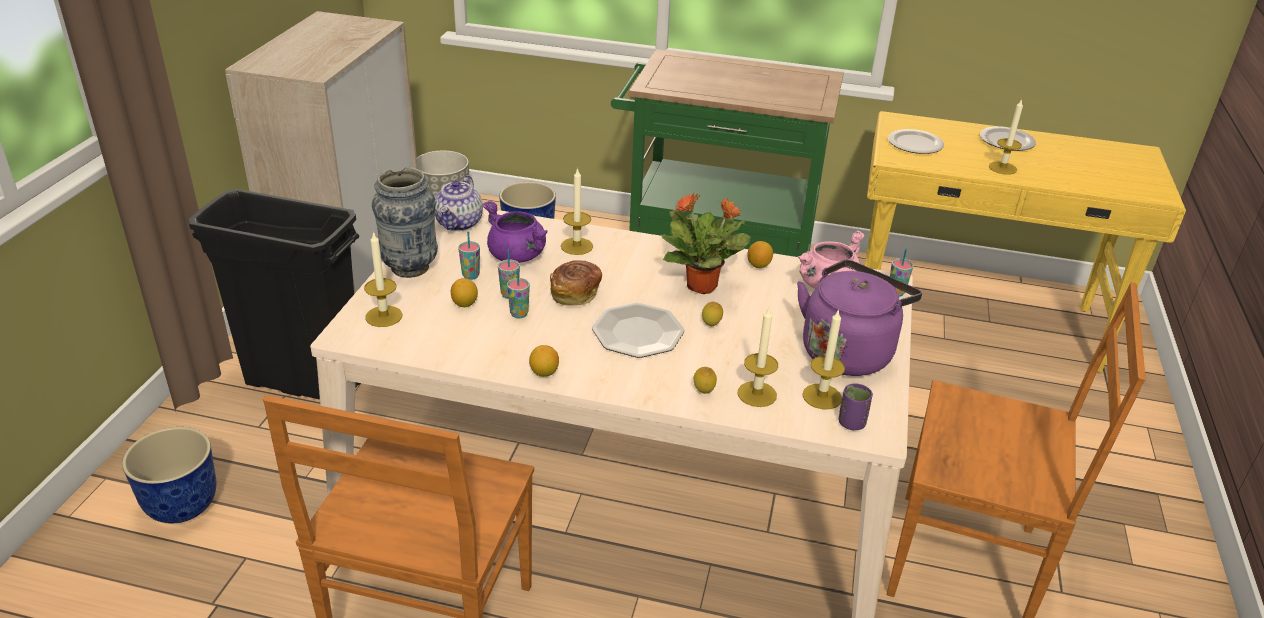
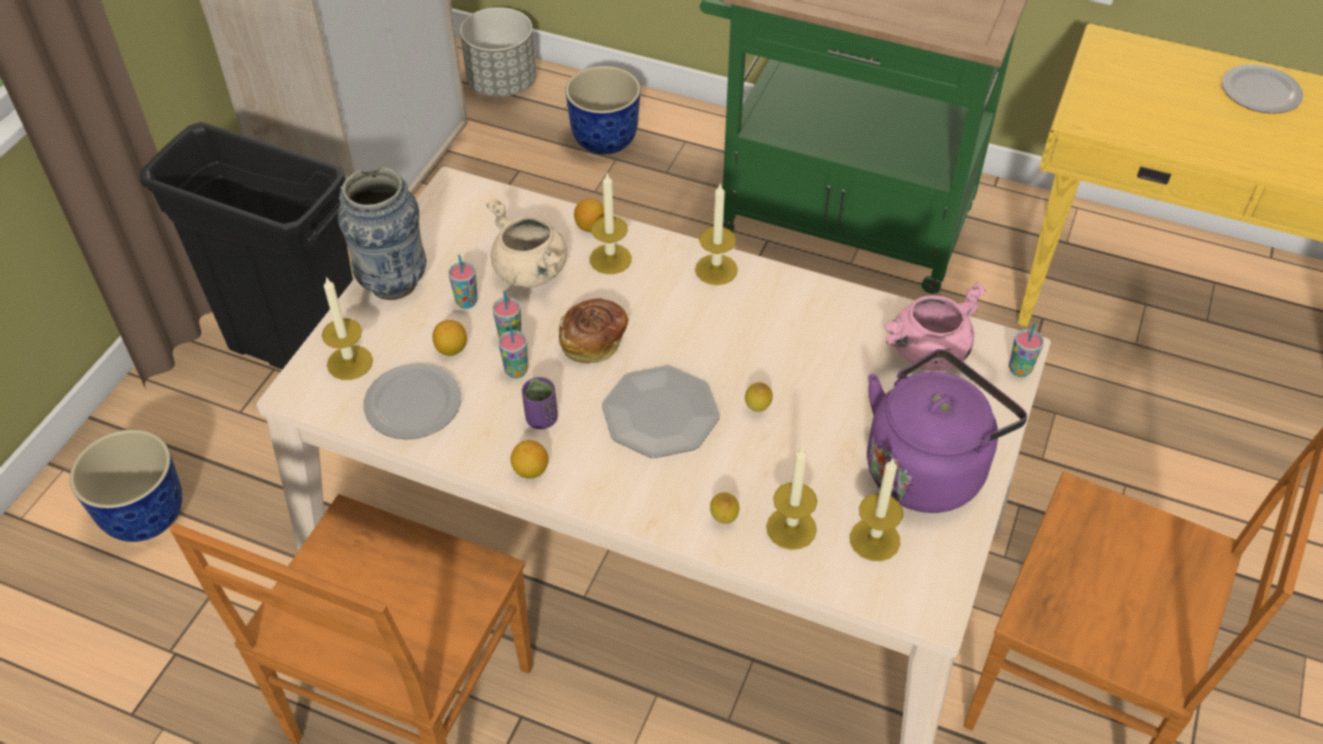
camera: 10 degrees right, 15 degrees up
teapot [435,175,483,231] -> none
purple cooking pot [482,201,548,263] -> beige cooking pot [486,199,567,288]
potted plant [662,193,751,294] -> none
lemon [747,241,773,268] -> lemon moved to [574,198,604,232]
purple cup [839,383,873,430] -> purple cup moved to [522,377,558,429]
plate [888,129,944,154] -> plate moved to [363,363,461,439]
candle [989,99,1023,175] -> candle moved to [695,183,738,285]

